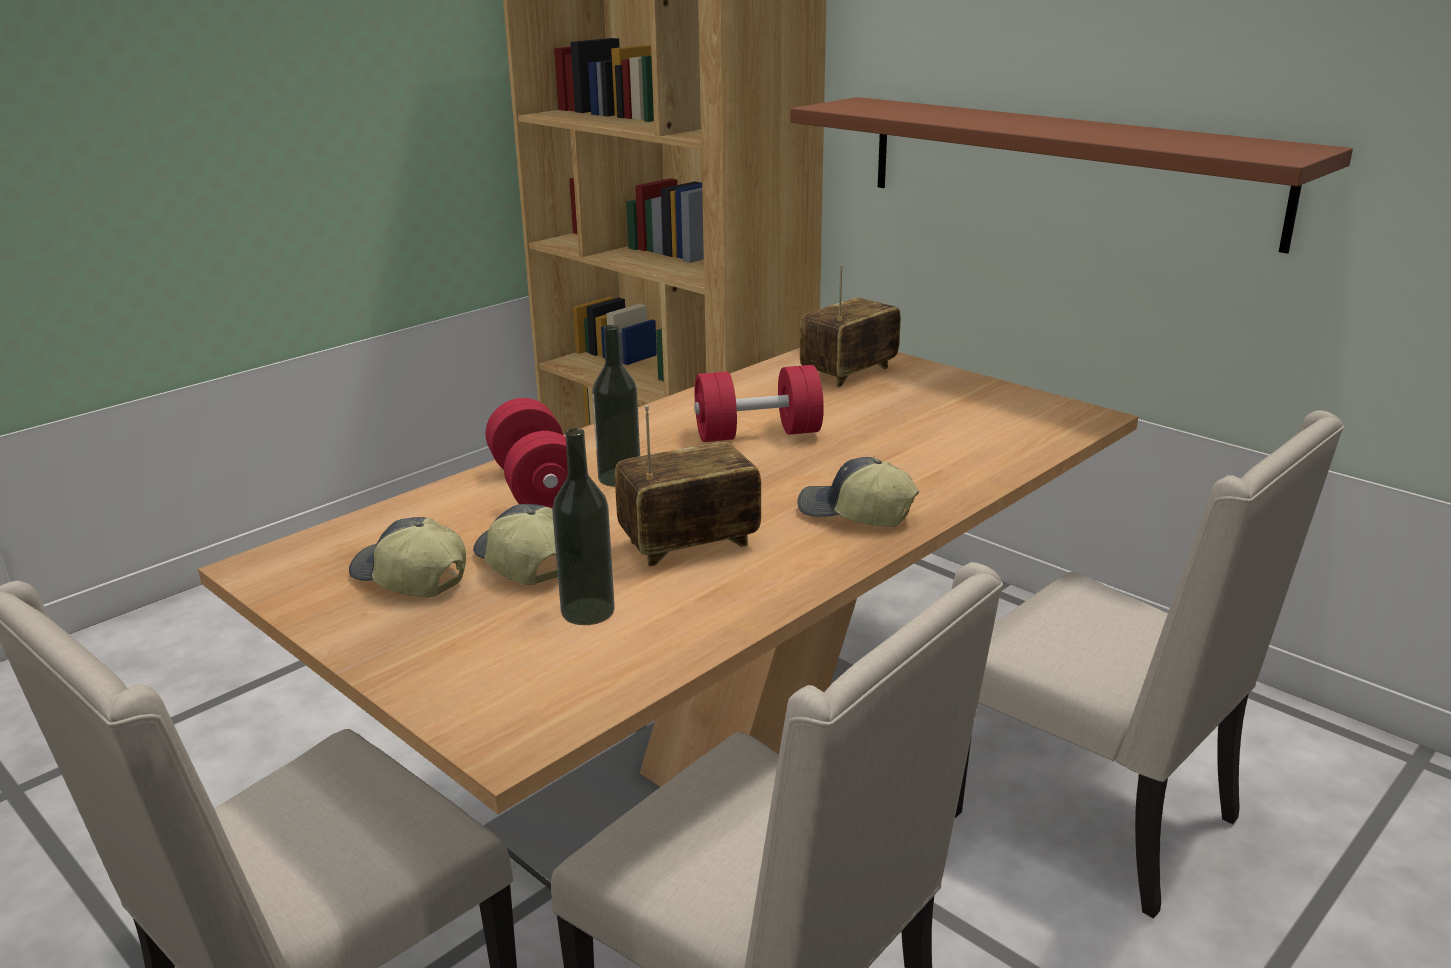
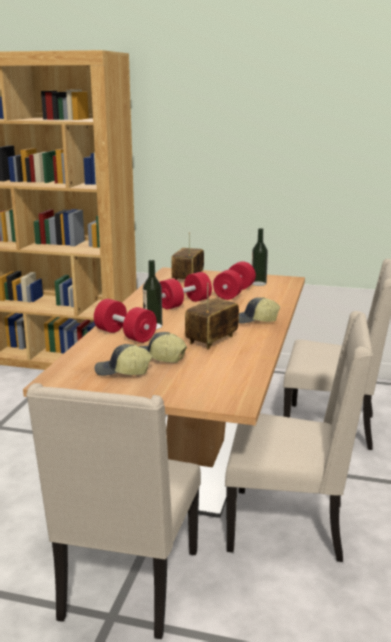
camera: 30 degrees left, 5 degrees down
bottle [552,428,615,625] -> bottle moved to [252,228,268,286]
brown shelf [791,97,1353,254] -> none
none -> red dumbbell [213,261,256,300]

